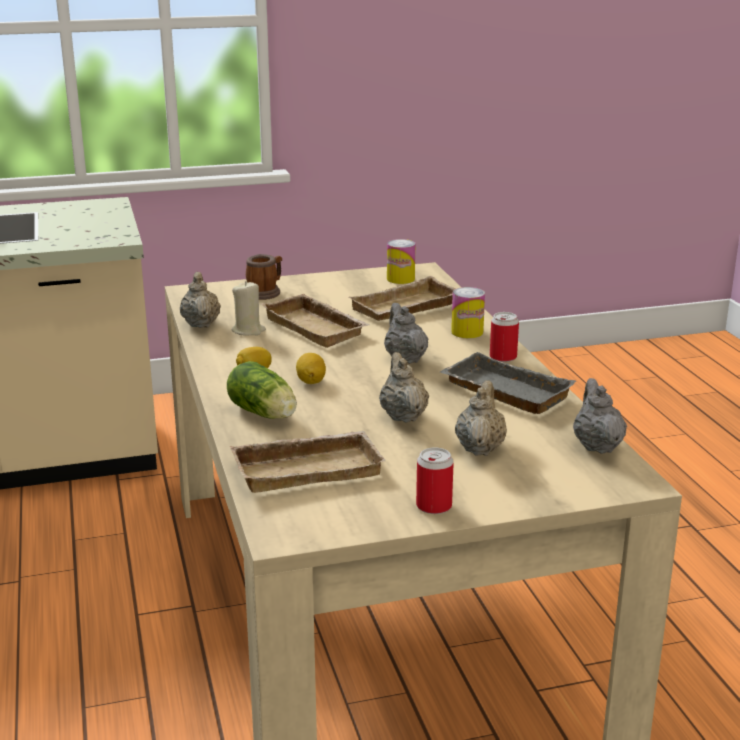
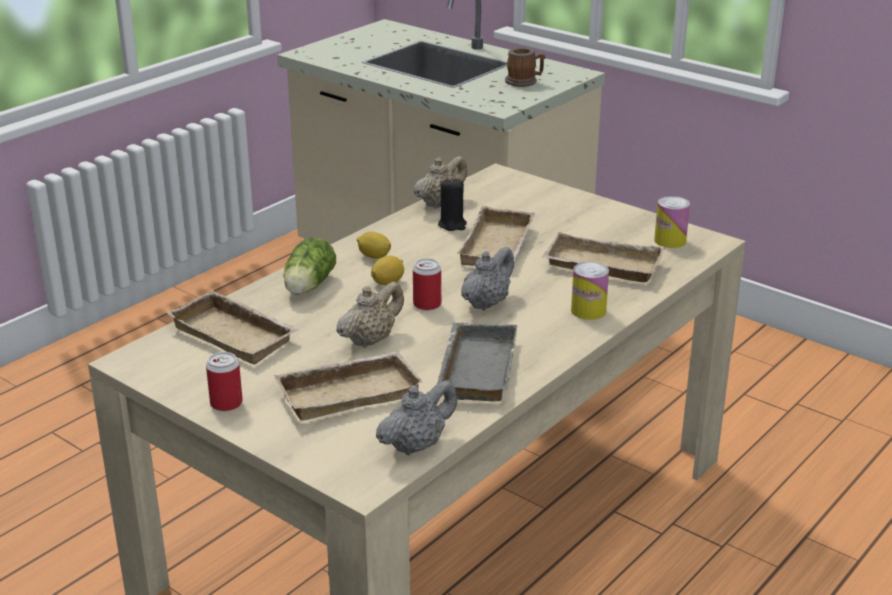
camera: 55 degrees right, 5 degrees up
beige candle [232,281,266,336] -> black candle [438,177,467,231]
mug [246,254,282,300] -> mug moved to [505,47,546,87]
beige teapot [455,380,507,456] -> beige tray [274,351,423,421]
can [490,312,519,362] -> can moved to [413,258,441,310]

